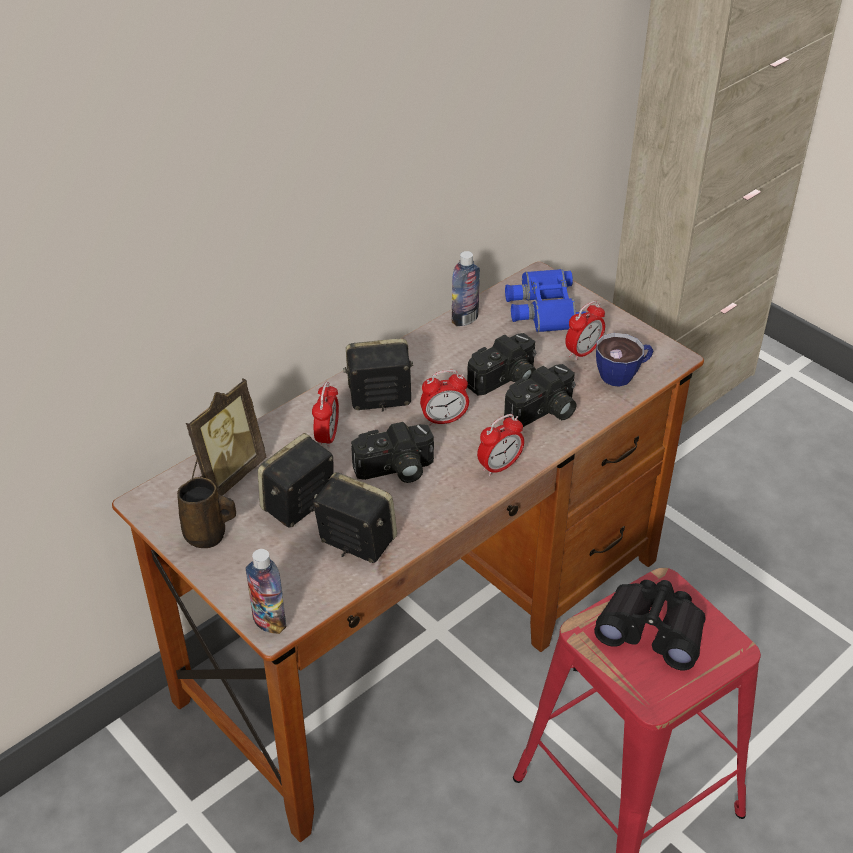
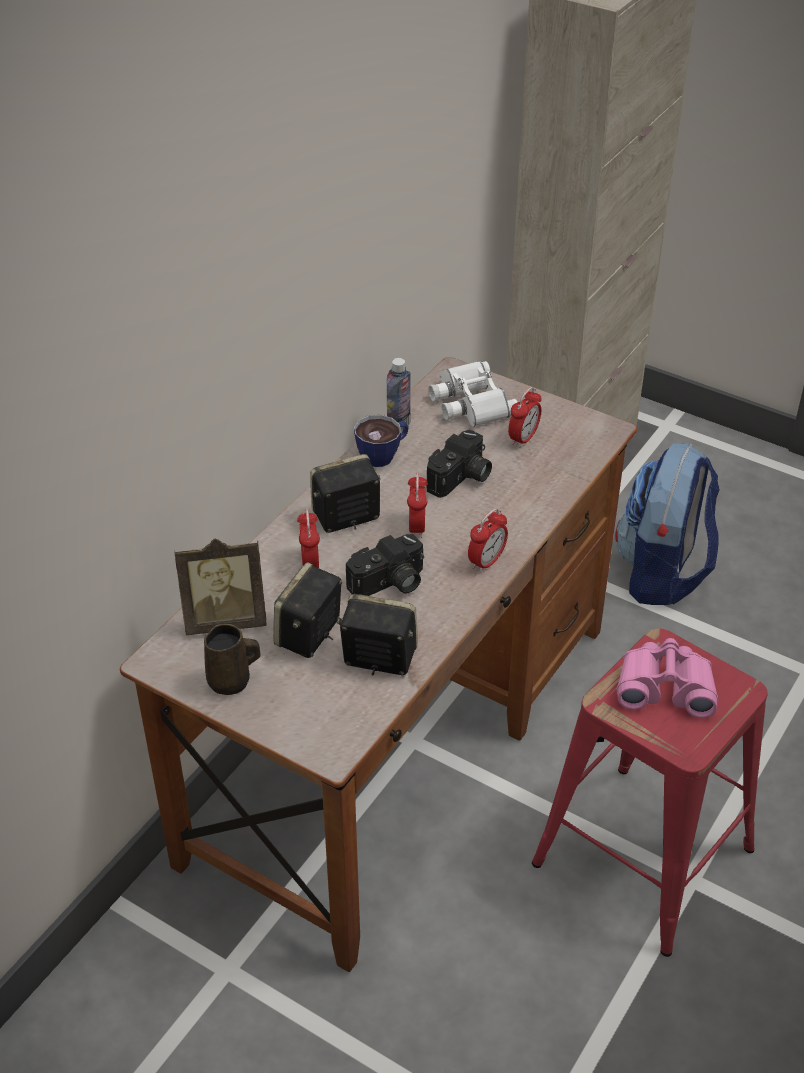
camera: 15 degrees left, 0 degrees up
picture frame [186,378,266,496] -> picture frame turned 60 degrees clockwise [174,538,267,635]
bottle [246,549,286,634] -> none
alarm clock [420,370,469,426] -> alarm clock turned 120 degrees clockwise [407,473,428,538]
camera [504,364,576,427] -> none
blue binoculars [505,269,586,332] -> white binoculars [428,361,518,427]
black binoculars [594,580,705,670] -> pink binoculars [616,638,718,718]
cup [596,333,654,387] -> cup moved to [354,415,409,467]
none -> backpack [615,443,720,605]

